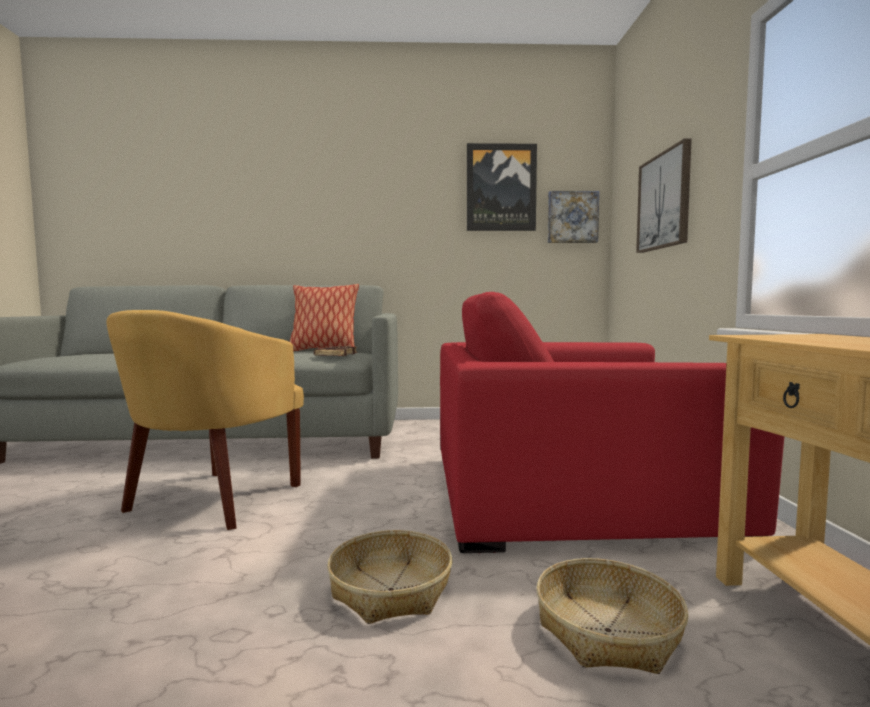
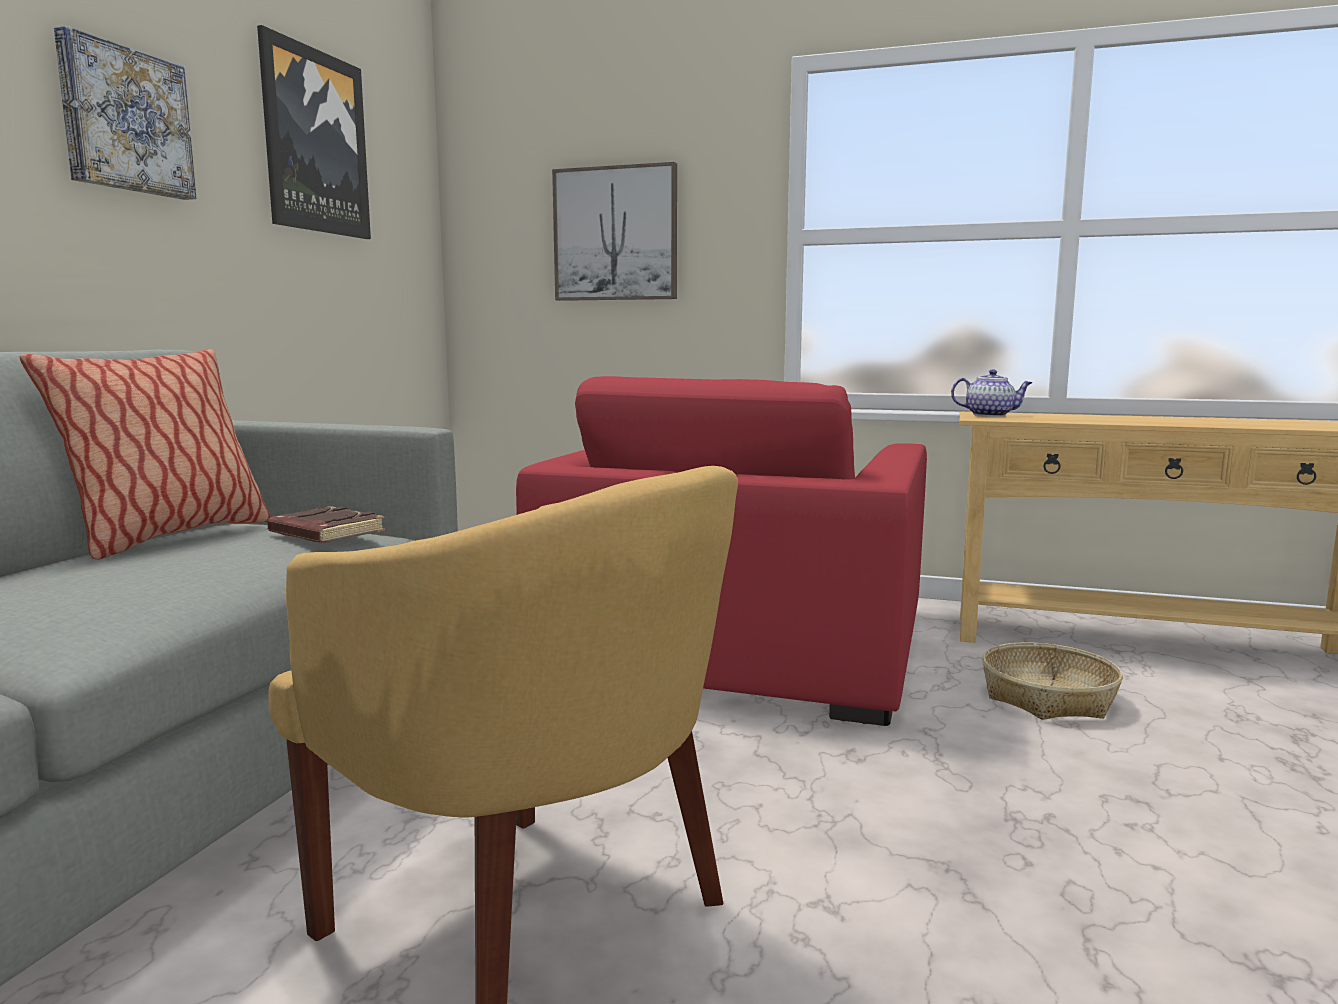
camera: 70 degrees left, 5 degrees up
basket [327,530,452,624] -> none
picture [548,191,599,243] -> picture moved to [54,26,196,200]
none -> teapot [951,369,1033,417]

